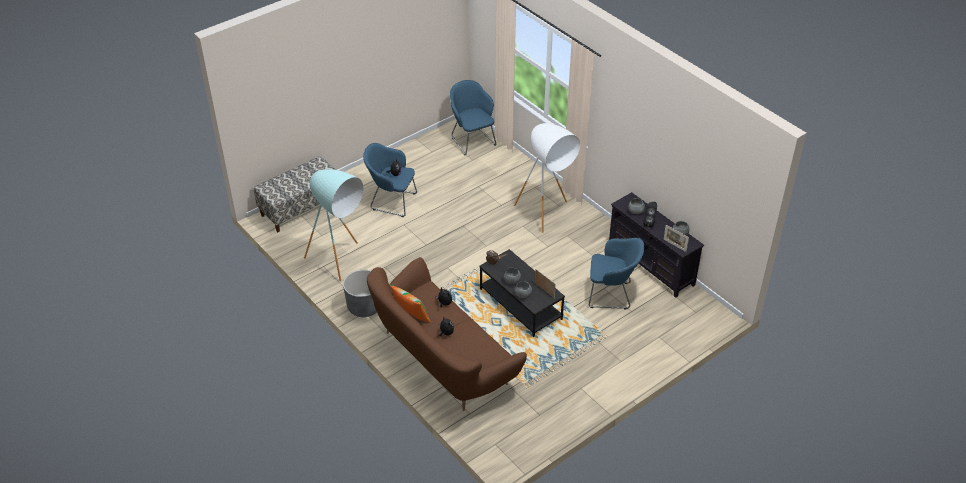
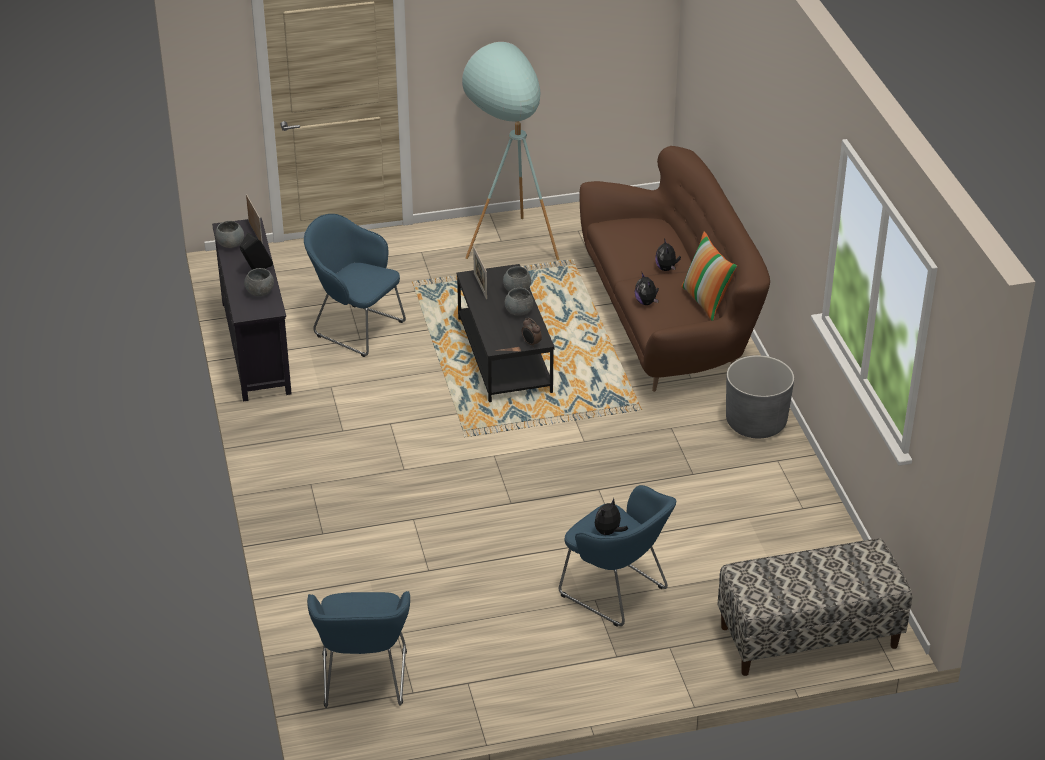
camera: 155 degrees left, 5 degrees down
turquoise floor lamp [304,169,363,281] -> turquoise floor lamp moved to [462,42,559,260]
white floor lamp [514,123,580,233] -> none

